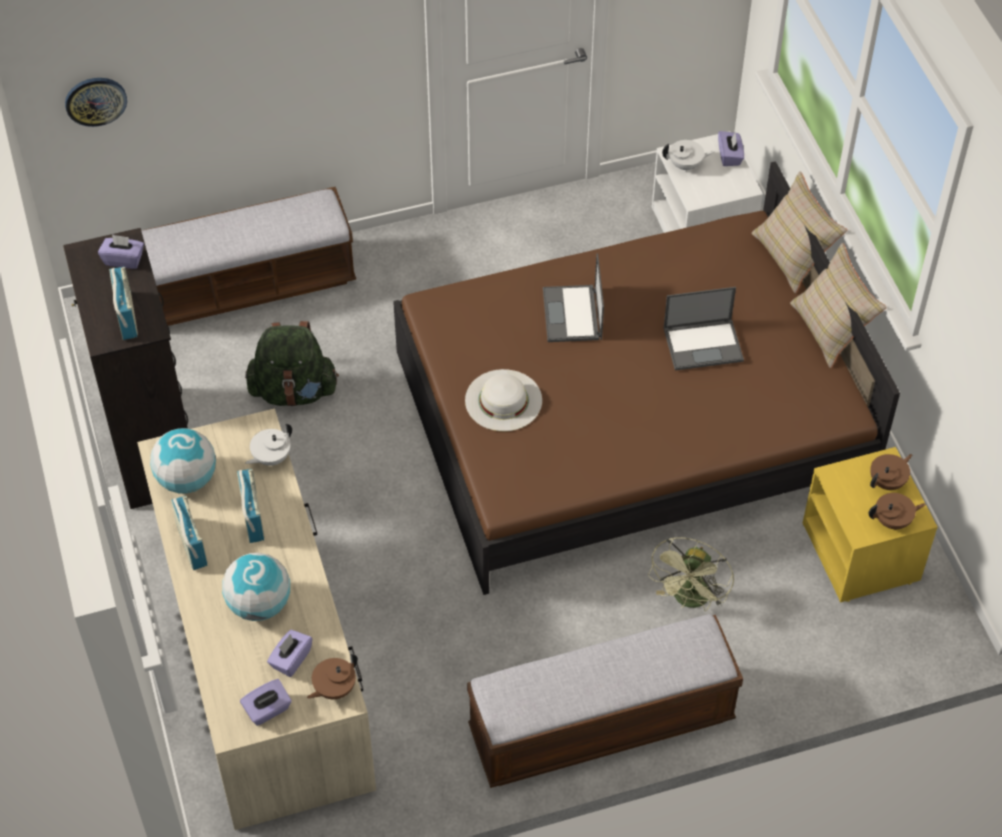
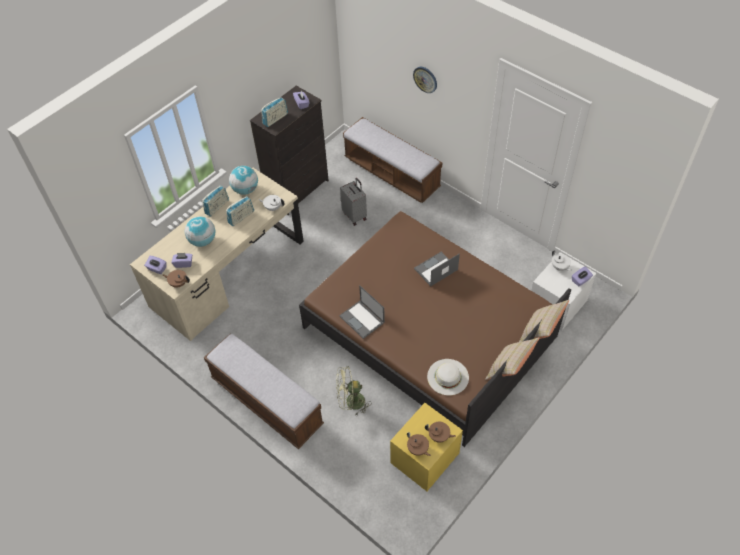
camera: 60 degrees right, 0 degrees up
wall clock [65,78,127,127] -> wall clock moved to [413,67,437,93]
green backpack [245,321,339,406] -> grey suitcase [340,178,367,226]
white hat [465,369,542,431] -> white hat moved to [427,359,469,396]
laptop [664,287,744,371] -> laptop moved to [339,286,385,339]

